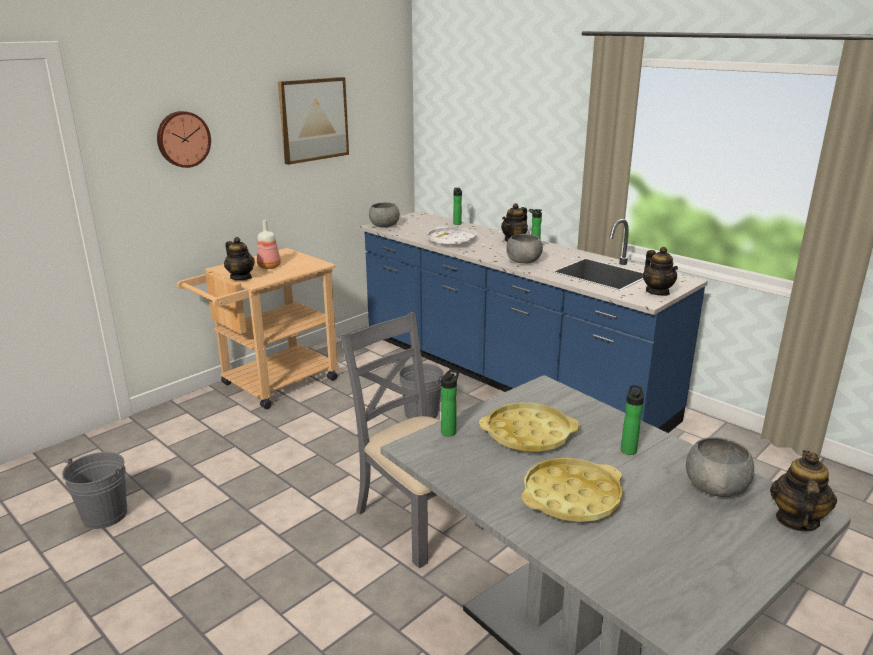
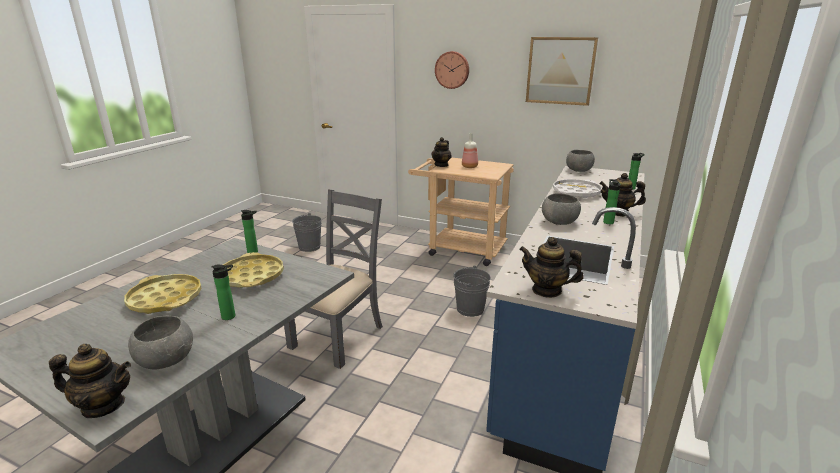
camera: 70 degrees right, 0 degrees up
teapot [643,247,678,296] -> teapot turned 60 degrees clockwise [519,237,584,298]

